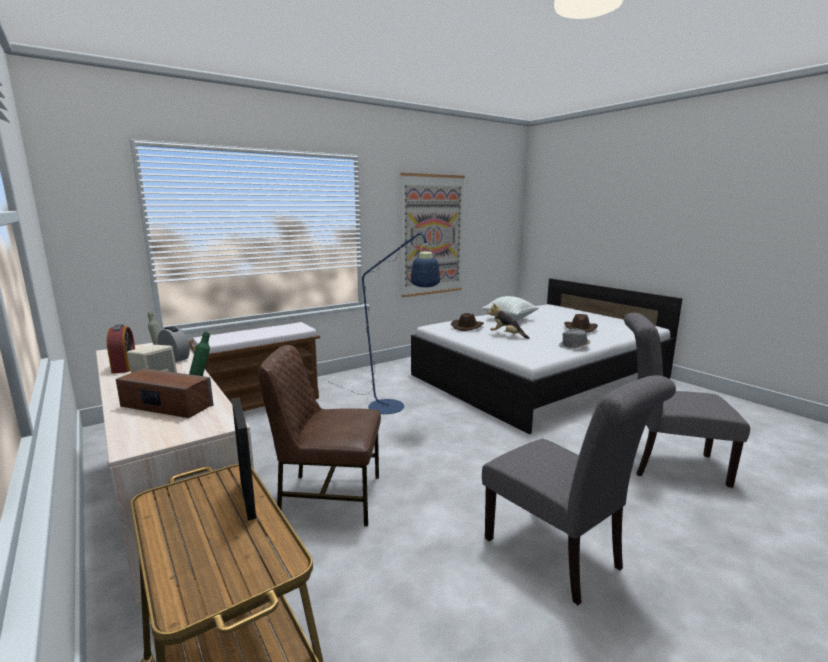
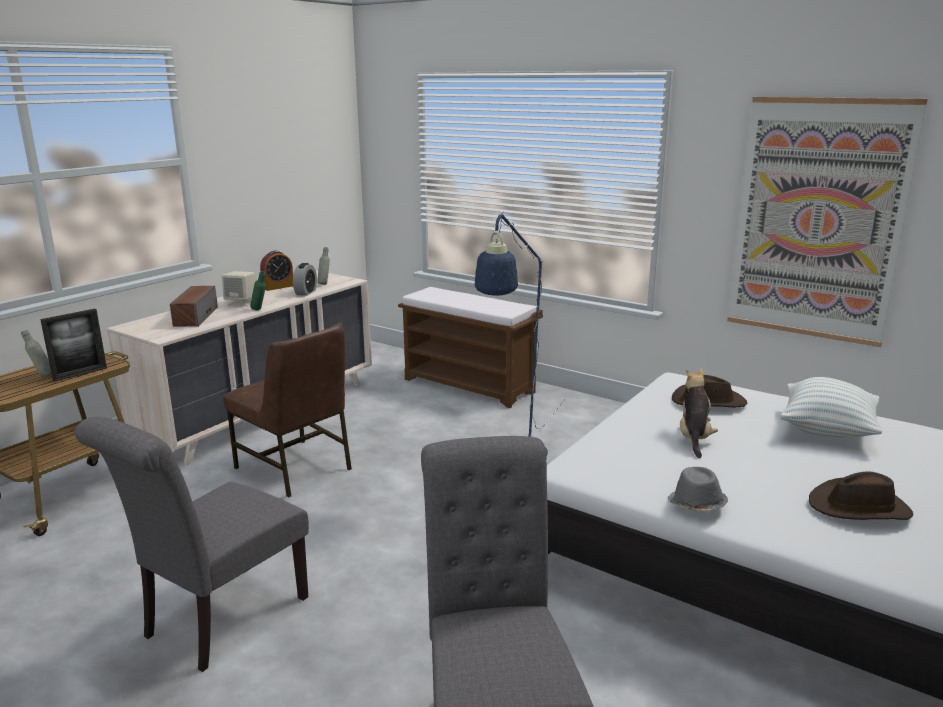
camera: 70 degrees right, 5 degrees up
brown chair [258,345,381,526] -> brown chair turned 150 degrees clockwise [223,323,352,497]
none -> grey bottle [21,330,52,378]

